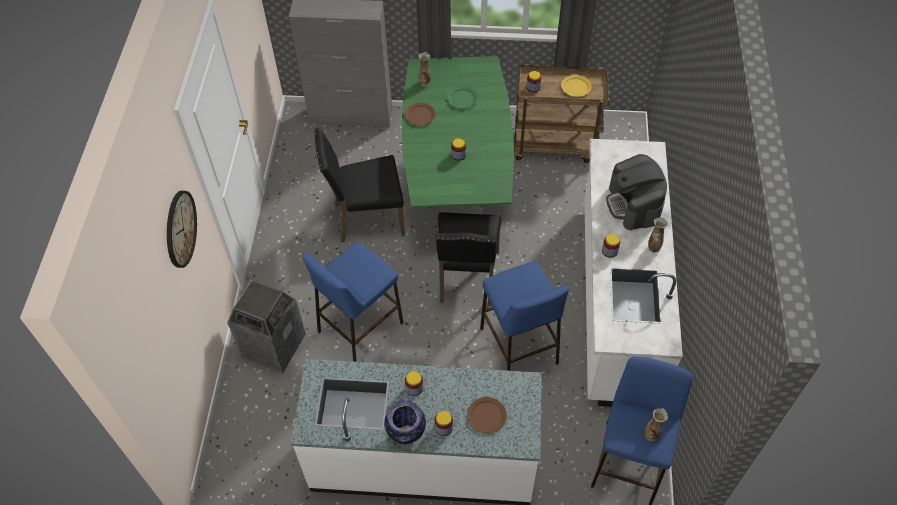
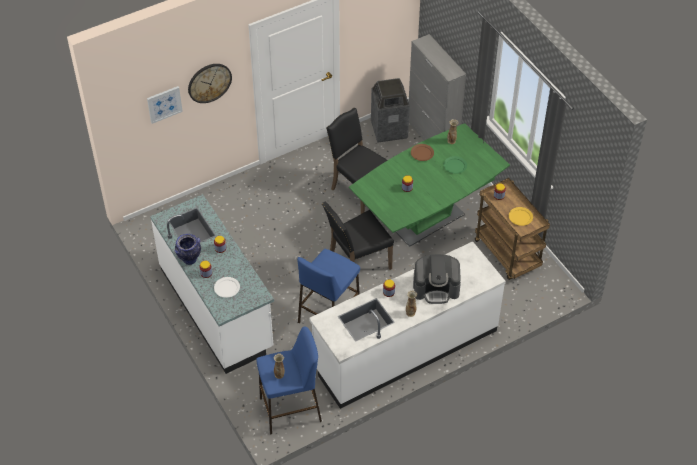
camera: 55 degrees right, 5 degrees down
trash can [227,280,306,373] -> trash can moved to [371,78,410,142]
blue stool [303,242,404,362] -> none
brown plate [467,397,507,434] -> white plate [214,277,240,298]
coffee machine [606,154,667,230] -> coffee machine turned 135 degrees counterclockwise [413,254,461,304]
none -> picture [147,86,183,124]

